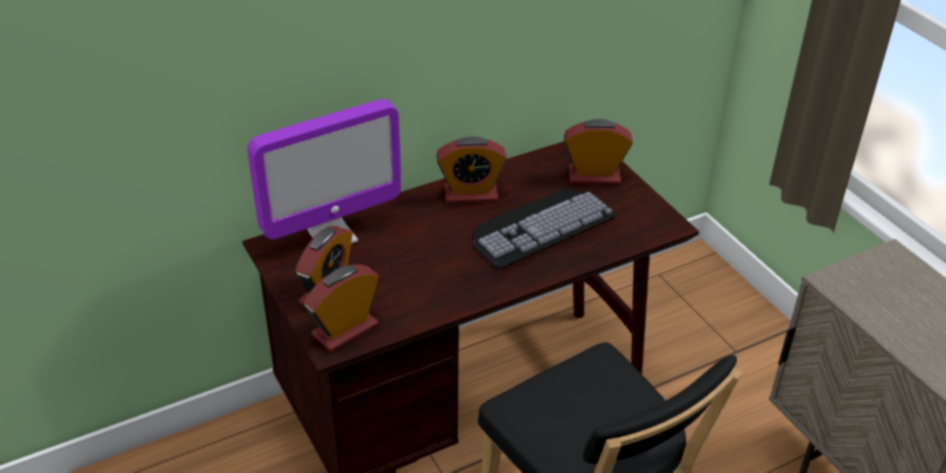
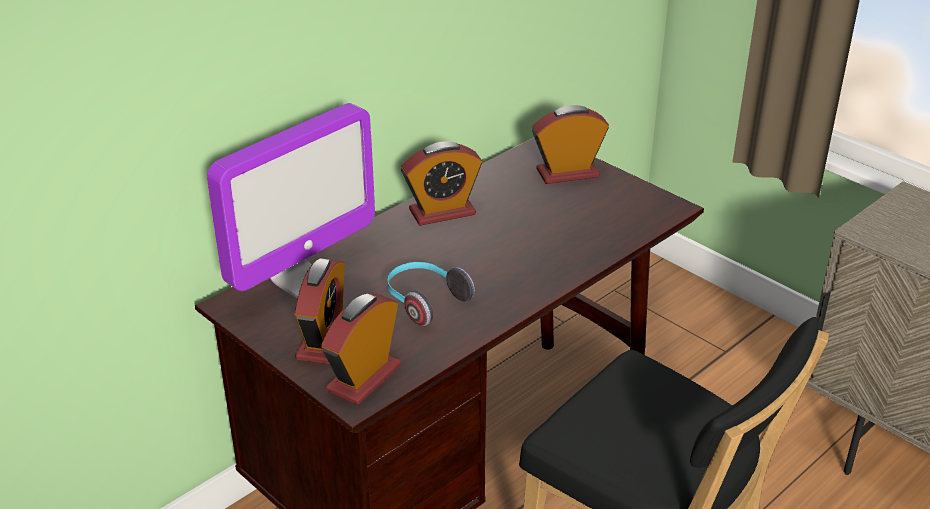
camera: 15 degrees left, 5 degrees down
keyboard [473,189,616,268] -> none
none -> headphones [388,262,475,326]

